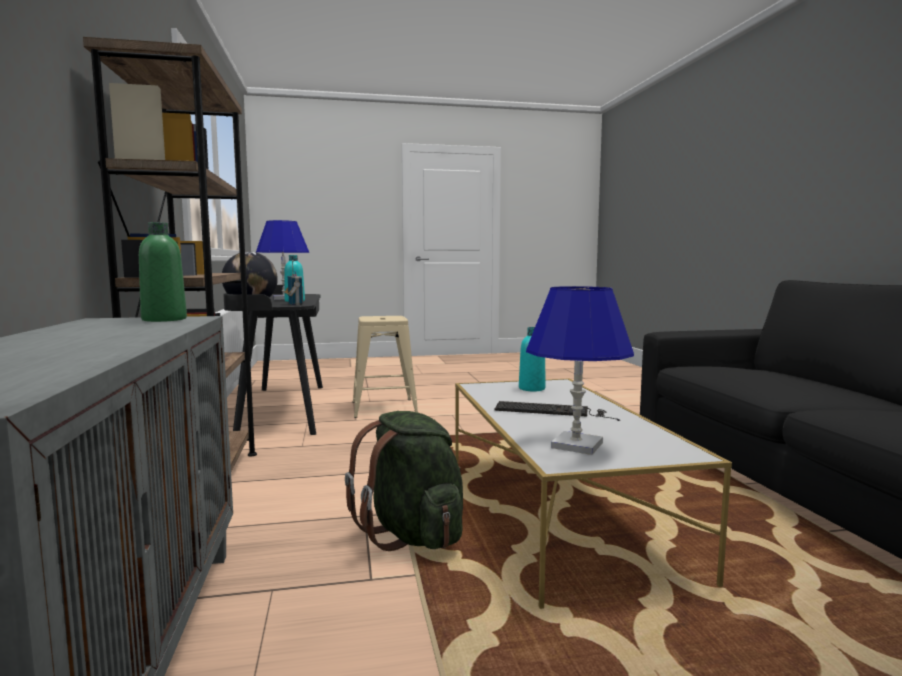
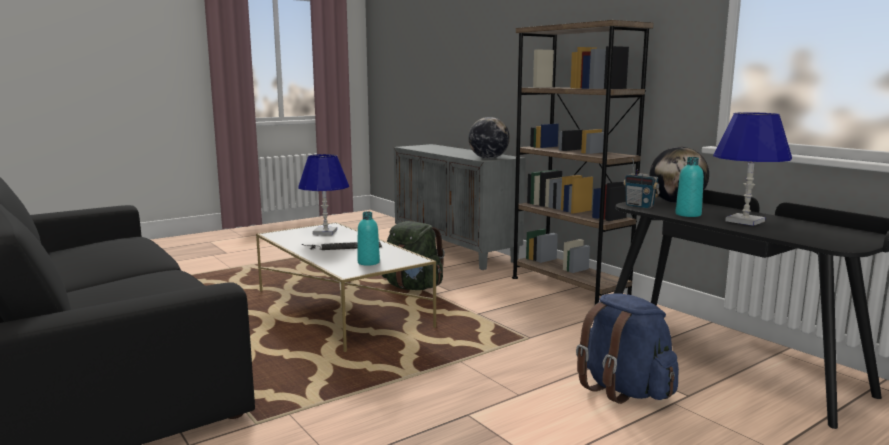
camera: 155 degrees right, 5 degrees up
green bottle [139,222,187,322] -> globe [468,117,510,159]
beige stool [353,316,418,418] -> blue backpack [576,293,679,404]

